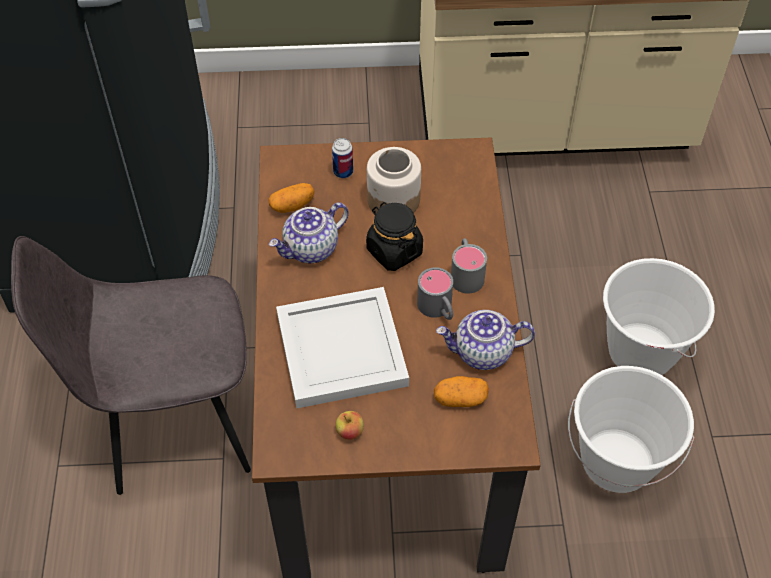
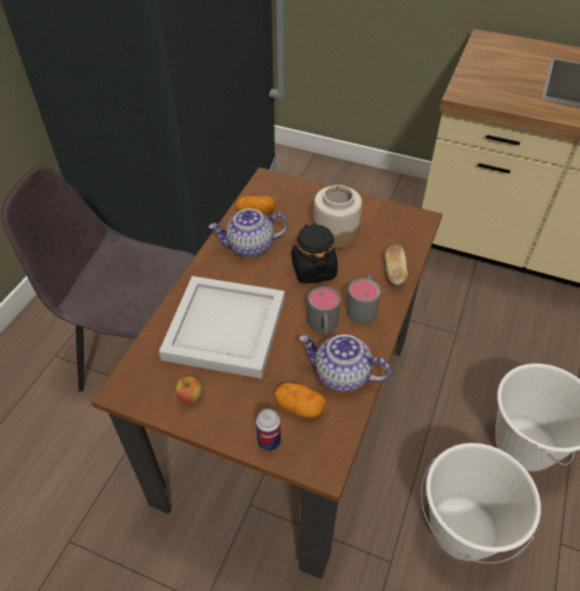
camera: 25 degrees right, 5 degrees down
can [332,138,353,178] -> can moved to [256,409,281,451]
none -> bread [385,244,408,285]

